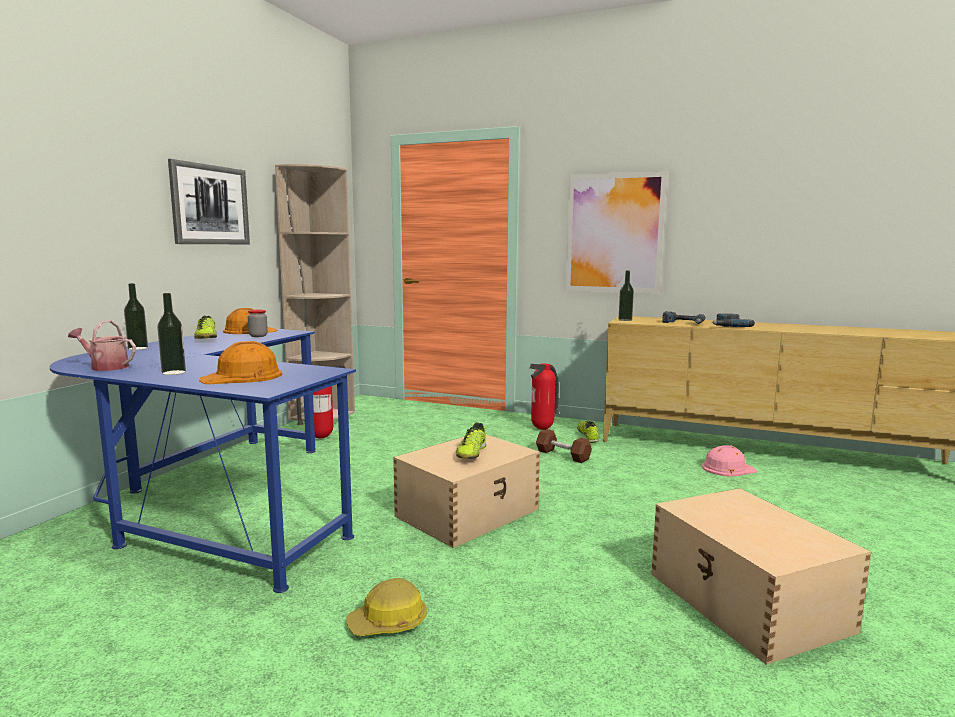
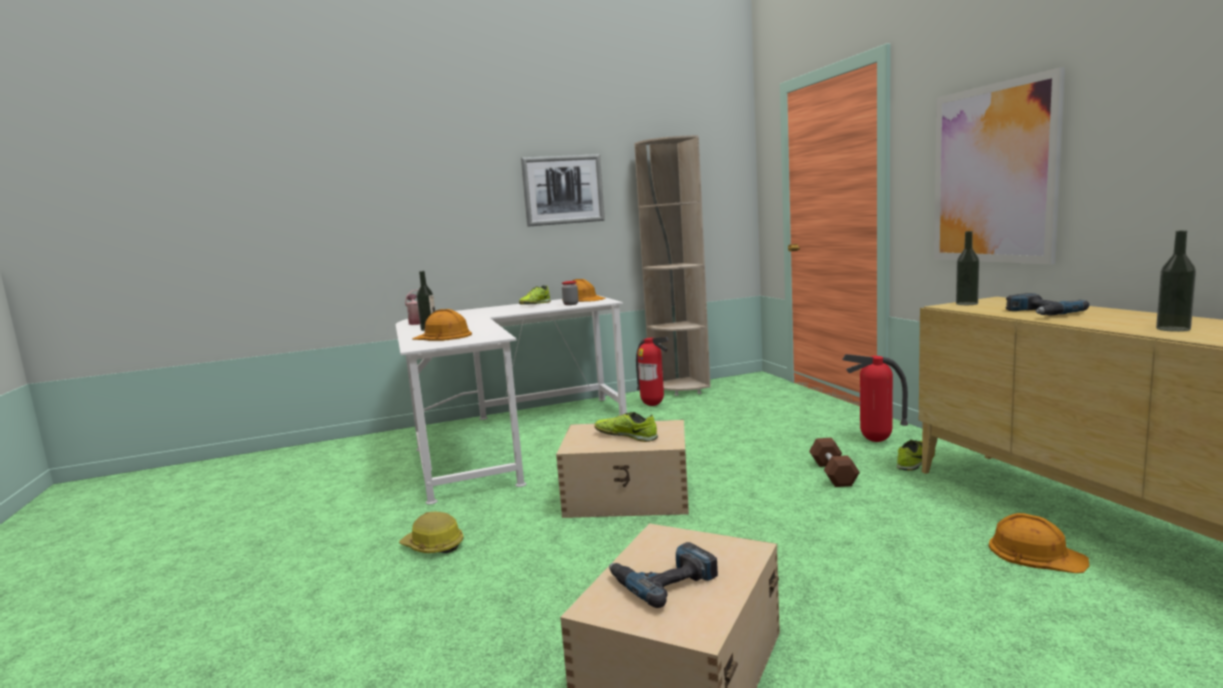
camera: 50 degrees right, 0 degrees up
blue desk [50,329,356,593] -> white desk [396,295,627,505]
bottle [124,283,148,350] -> bottle moved to [1156,230,1196,332]
shoe [456,422,486,459] -> shoe turned 60 degrees clockwise [595,412,658,442]
pink hard hat [702,445,757,477] -> orange hard hat [989,513,1089,573]
power drill [712,314,755,327] -> power drill moved to [609,542,718,608]

